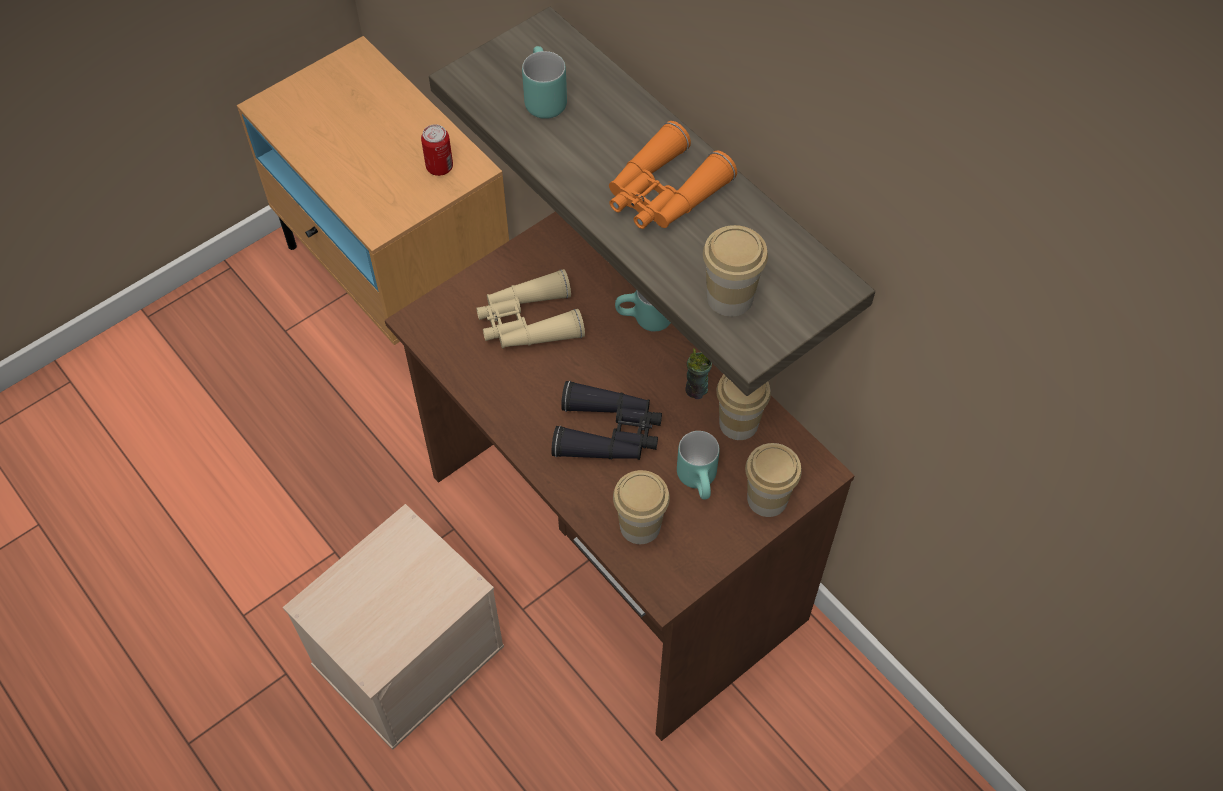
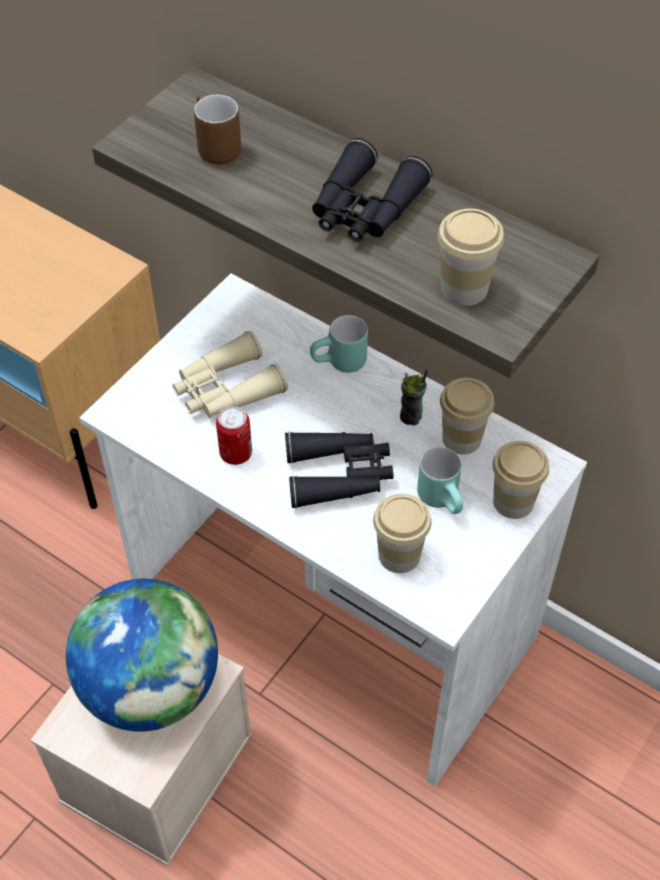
camera: 15 degrees left, 5 degrees down
brown desk [385,211,855,741] -> white desk [80,273,587,787]
can [421,124,453,176] -> can moved to [216,406,252,465]
turquoise mug [522,46,567,119] -> brown mug [194,94,241,164]
orange binoculars [609,121,737,229] -> black binoculars [312,138,432,242]
none -> globe [66,579,218,732]

